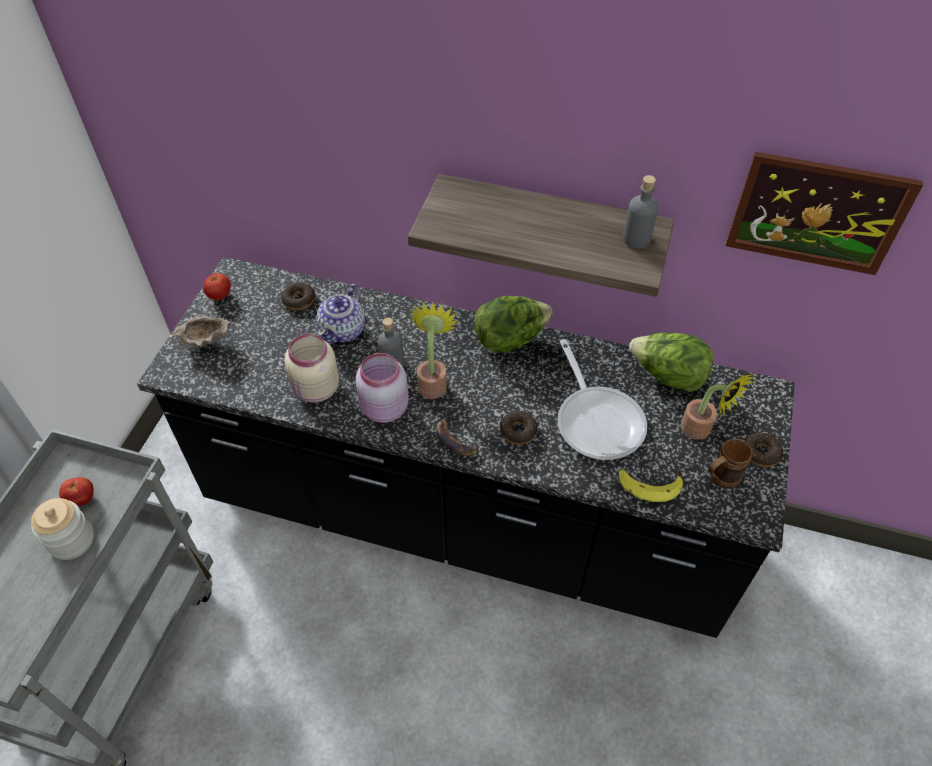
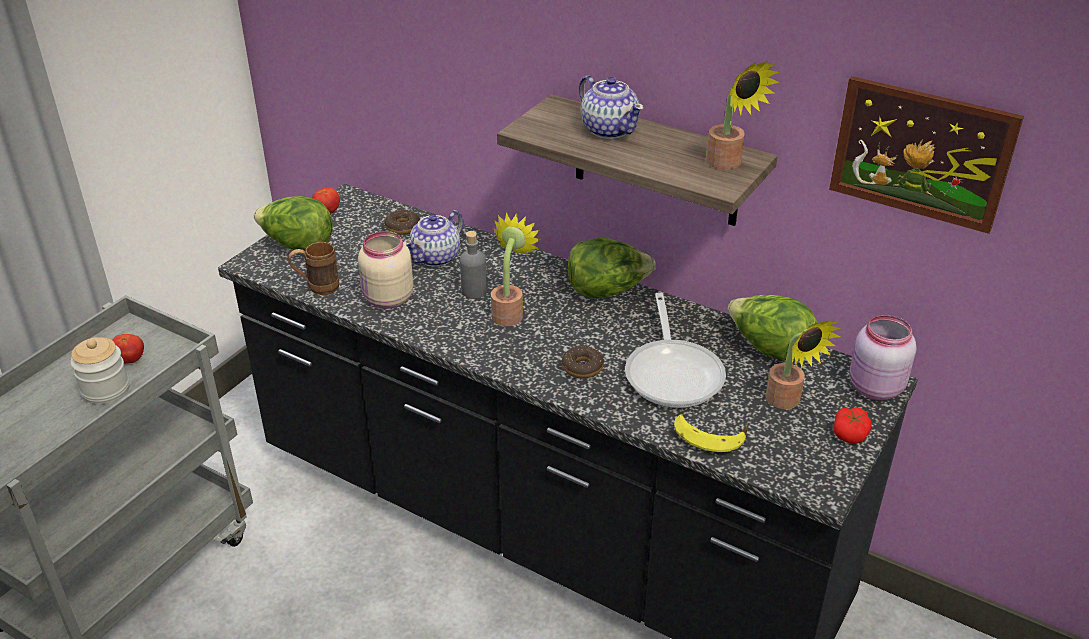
camera: 15 degrees right, 15 degrees down
beige bowl [173,314,229,348] -> lettuce [254,196,333,251]
pink jar [356,353,409,423] -> pink jar moved to [850,315,916,400]
banana [436,414,479,456] -> none
grey bottle [623,175,658,249] -> potted plant [706,61,780,170]
brown mug [708,439,753,489] -> brown mug moved to [288,242,339,295]
donut [744,433,783,467] -> tomato [833,407,872,444]
none -> teapot [579,75,644,139]

